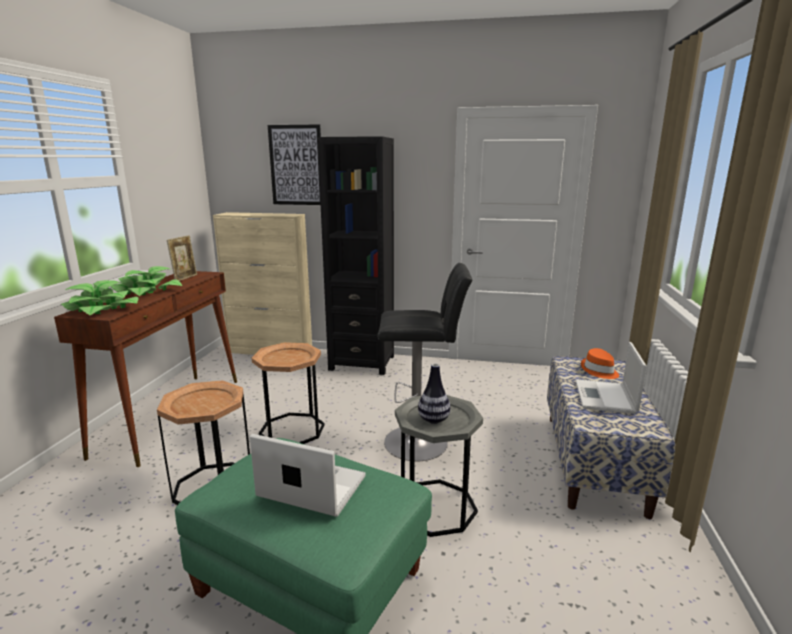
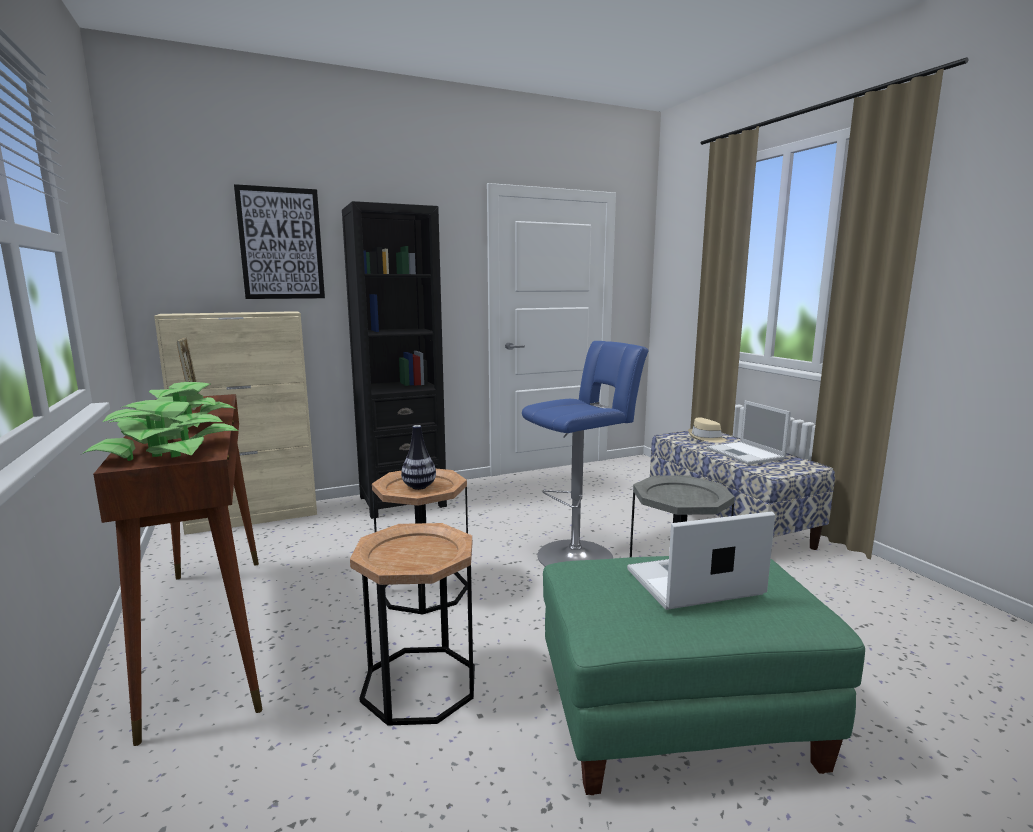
camera: 35 degrees left, 5 degrees down
black stool [377,263,472,461] -> blue stool [522,341,649,567]
vase [418,364,451,424] -> vase moved to [401,425,436,490]
orange hat [581,348,619,379] -> beige hat [688,417,727,442]

